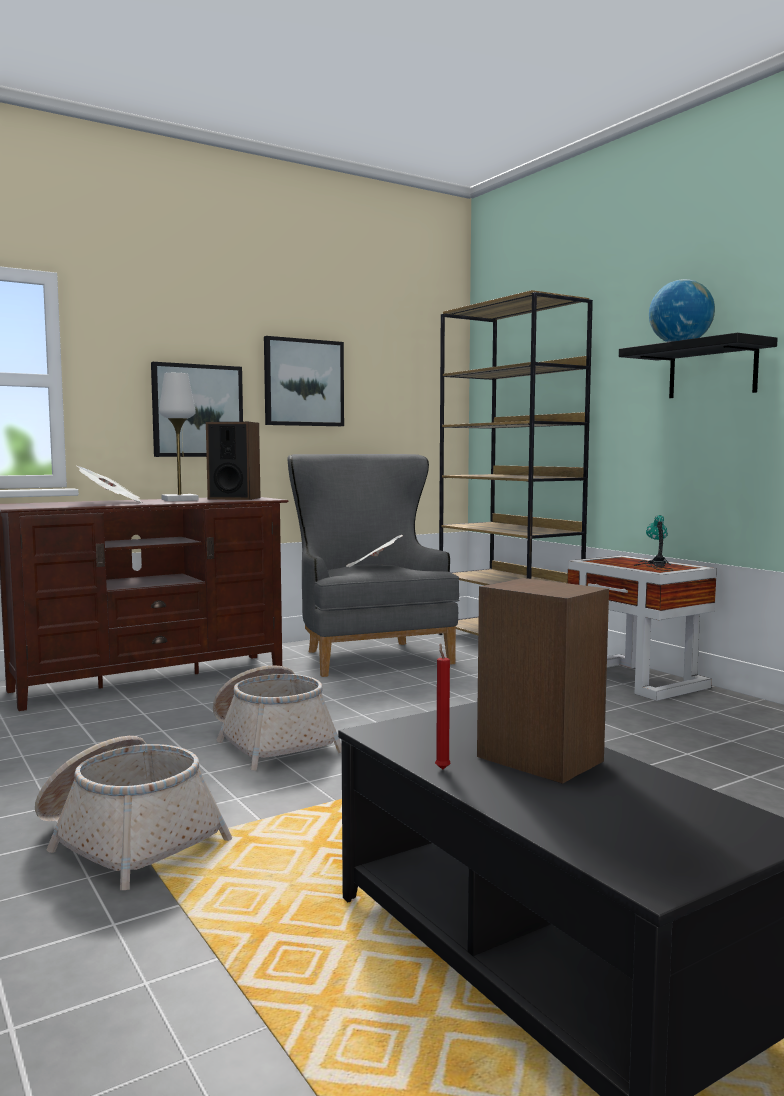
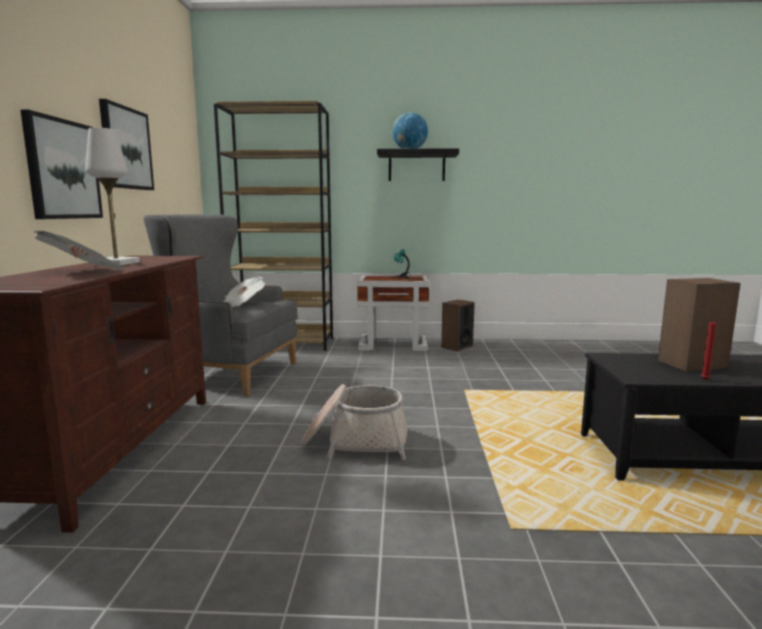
camera: 55 degrees left, 5 degrees up
basket [35,736,232,890] -> none
speaker [206,422,260,500] -> speaker moved to [441,300,475,351]

